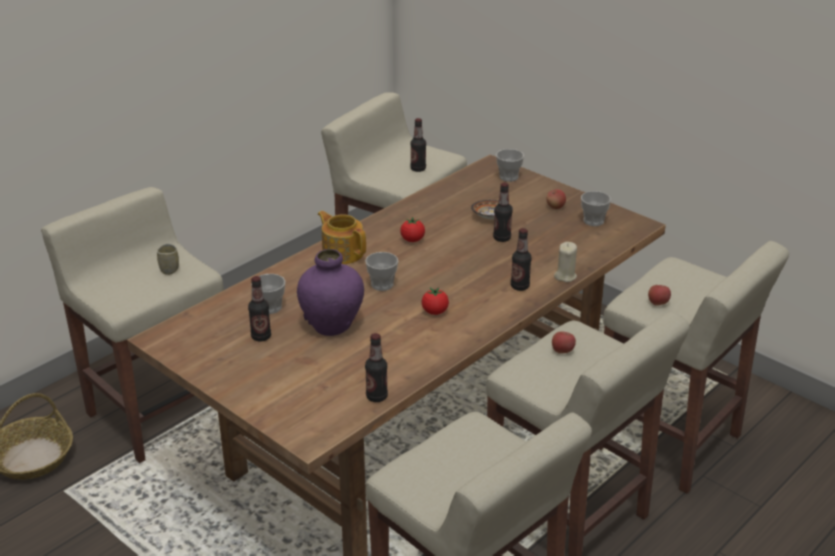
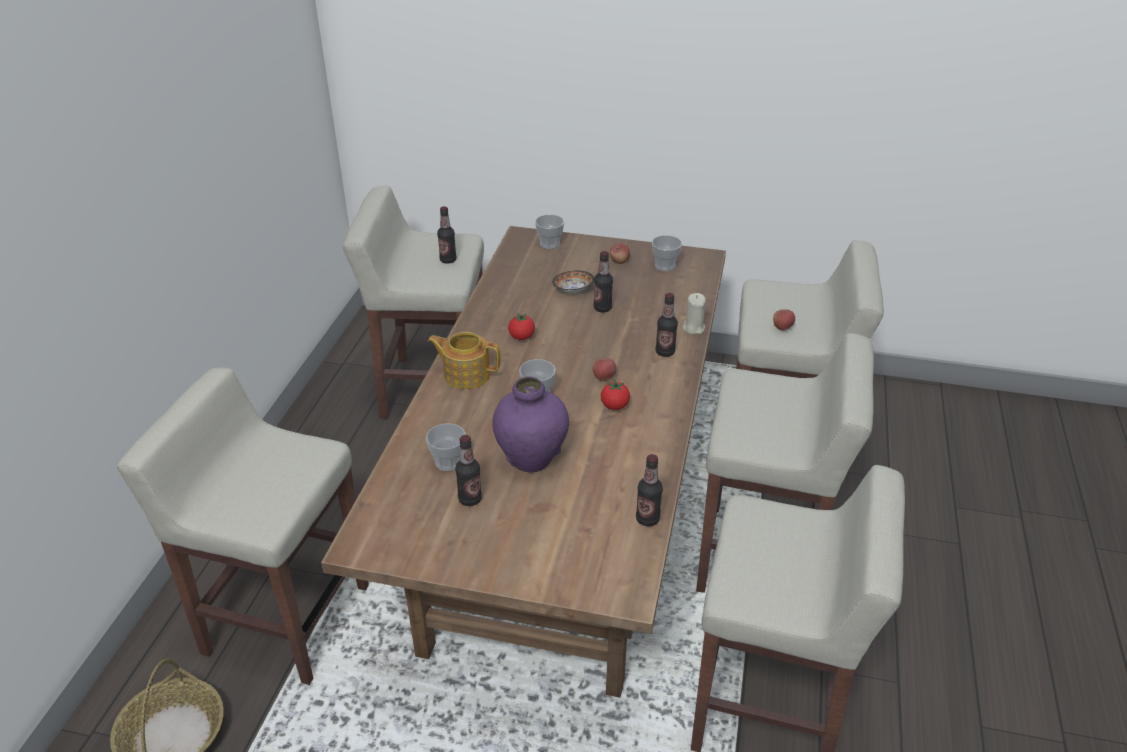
camera: 30 degrees left, 5 degrees up
cup [157,244,179,275] -> none
apple [552,331,576,354] -> apple moved to [593,358,616,381]

